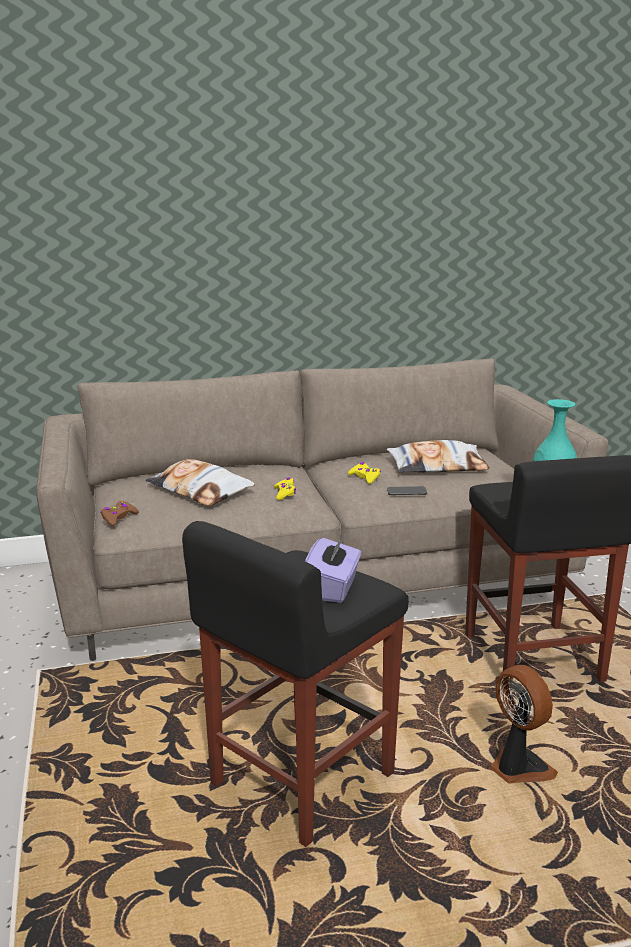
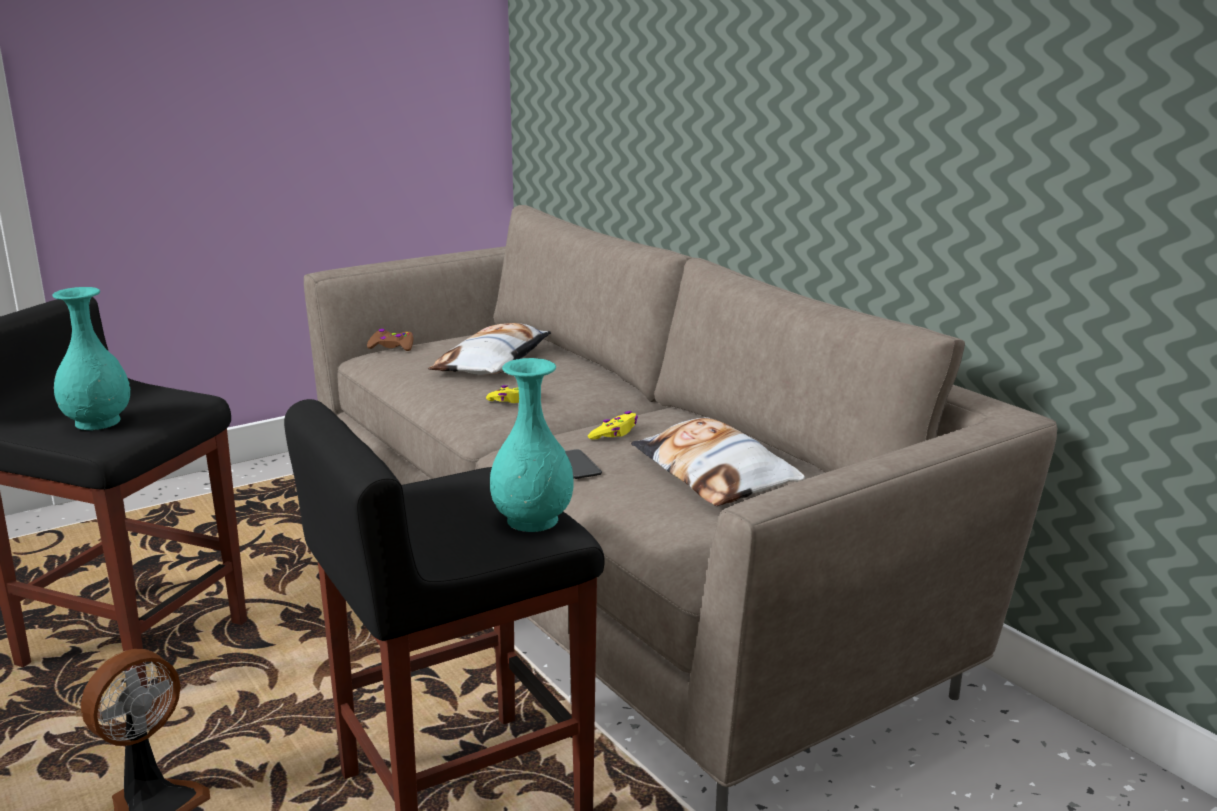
camera: 70 degrees right, 0 degrees up
purple tissue box [305,534,361,603] -> turquoise vase [52,287,130,430]

